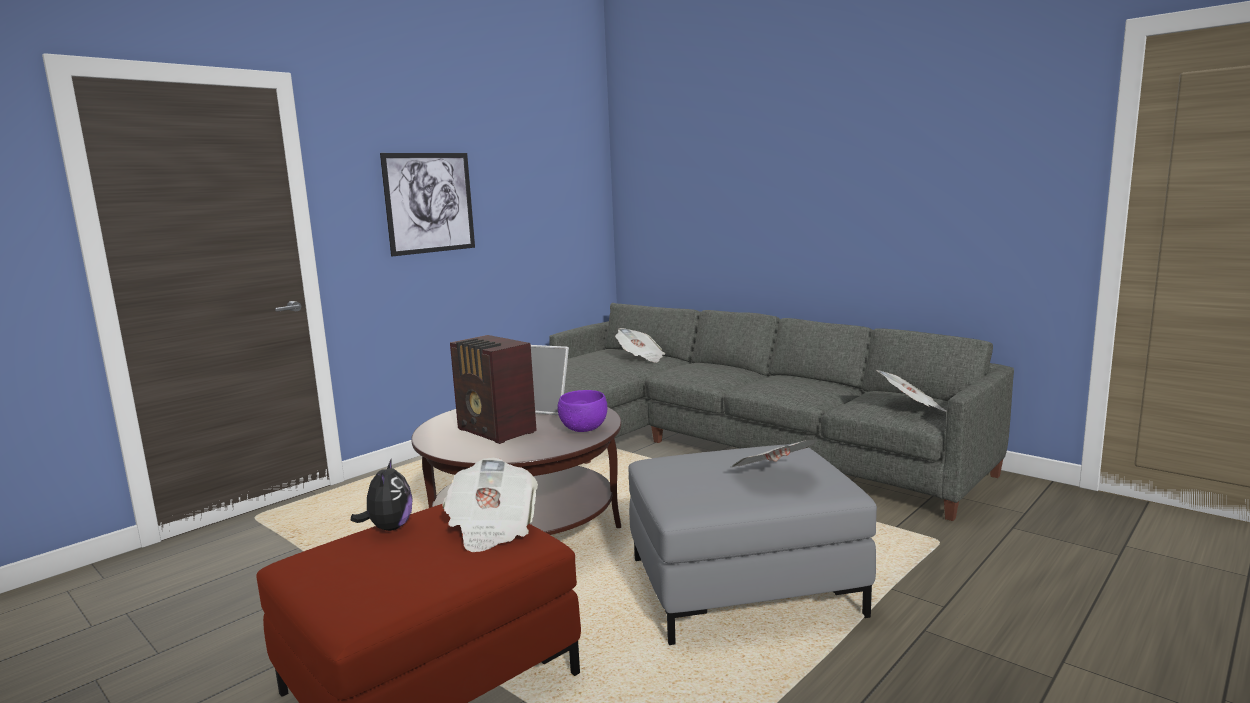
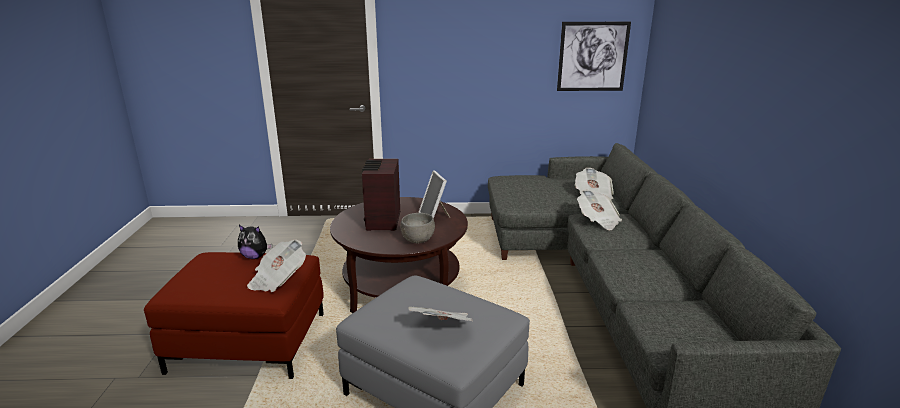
camera: 45 degrees right, 10 degrees up
plush toy [350,458,413,531] -> plush toy turned 60 degrees clockwise [238,225,272,259]
picture [380,153,475,256] -> picture moved to [557,22,631,91]
purple bowl [557,390,607,432] -> grey bowl [400,213,435,243]
newspaper [876,370,947,412] -> newspaper moved to [577,190,622,231]

